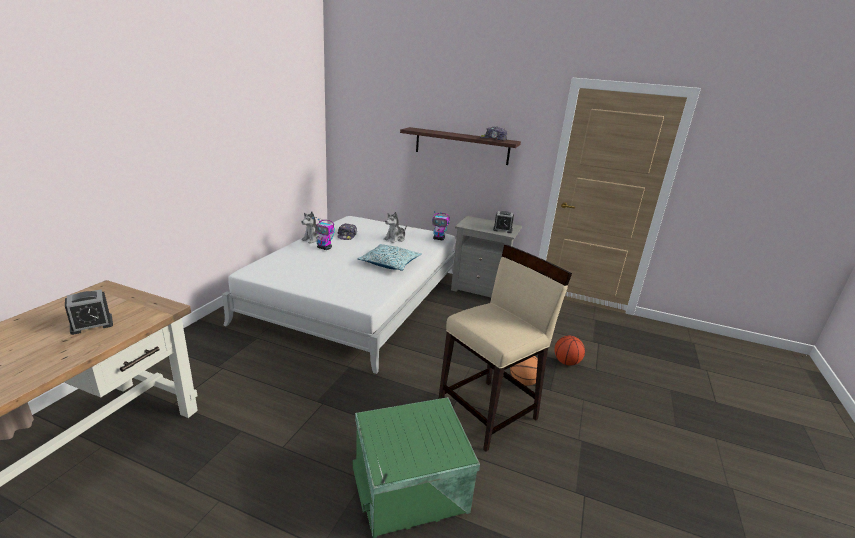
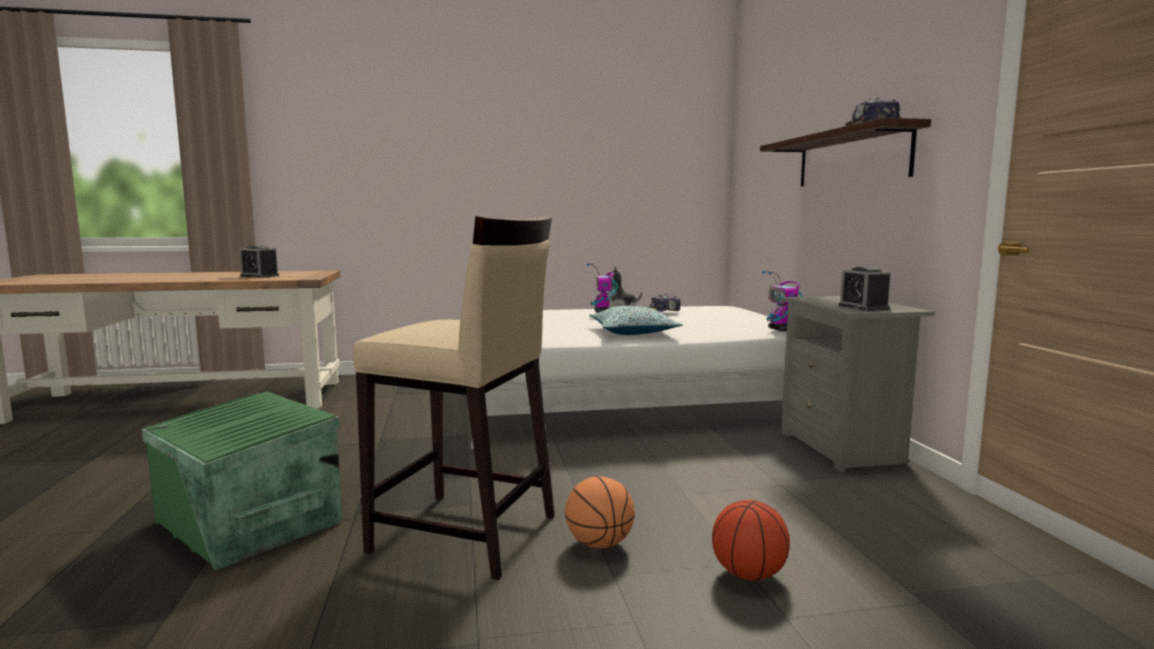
camera: 60 degrees right, 15 degrees down
plush toy [384,212,407,243] -> none

